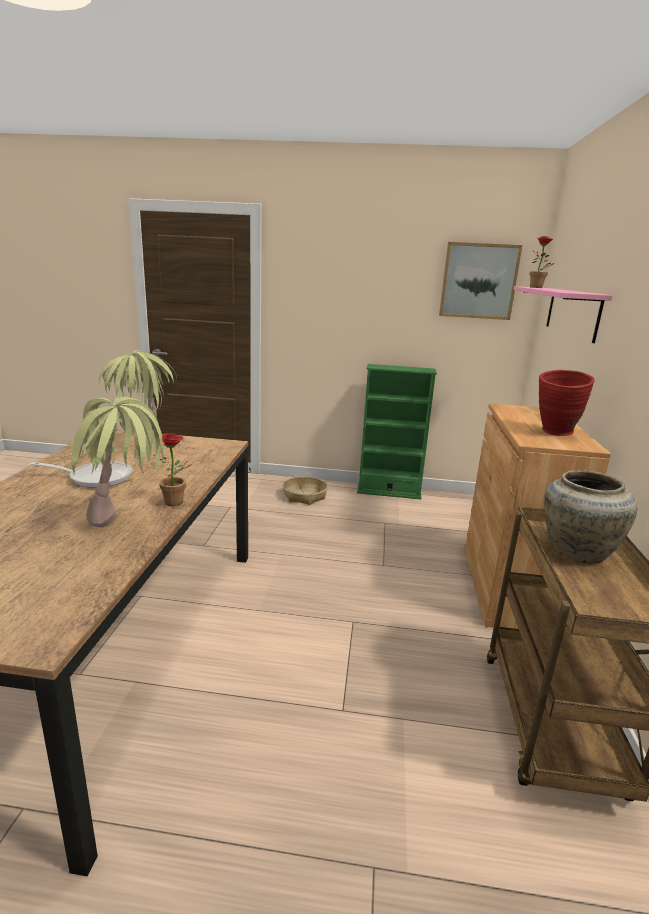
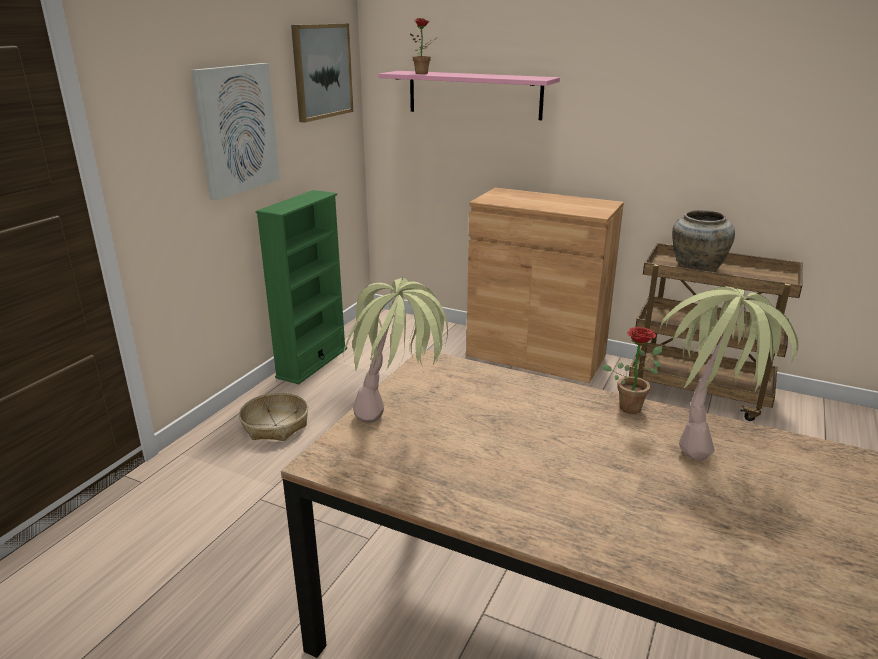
camera: 70 degrees left, 5 degrees up
frying pan [31,461,133,488] -> none
red vase [539,370,595,436] -> none
none -> picture [191,63,280,200]

